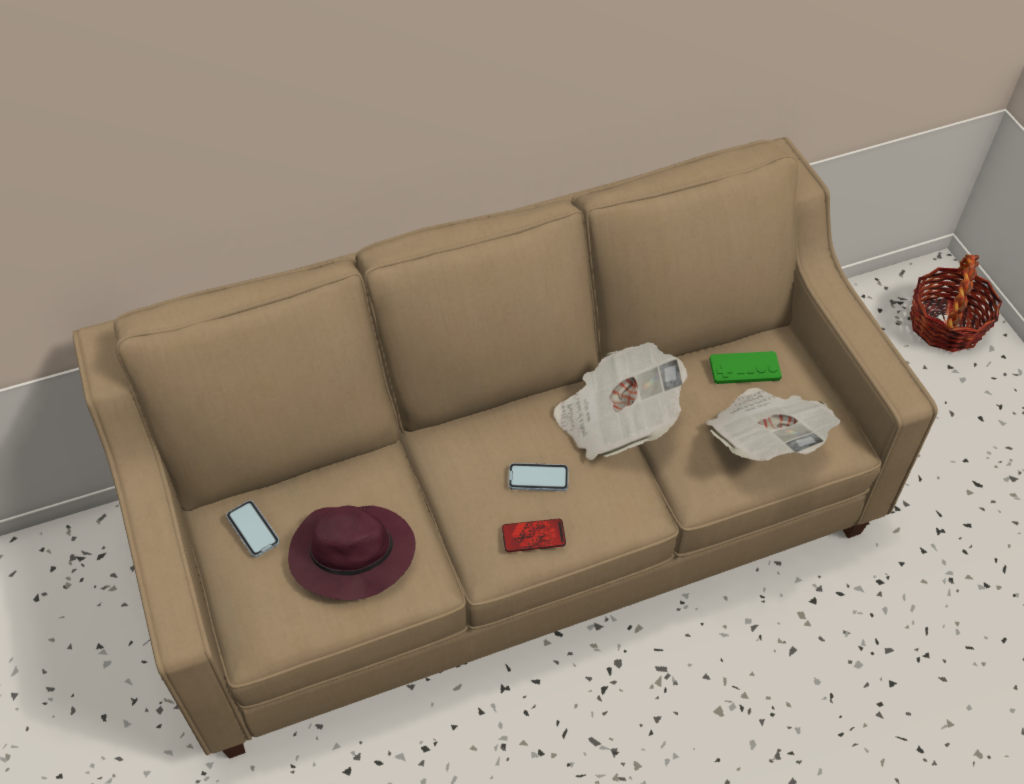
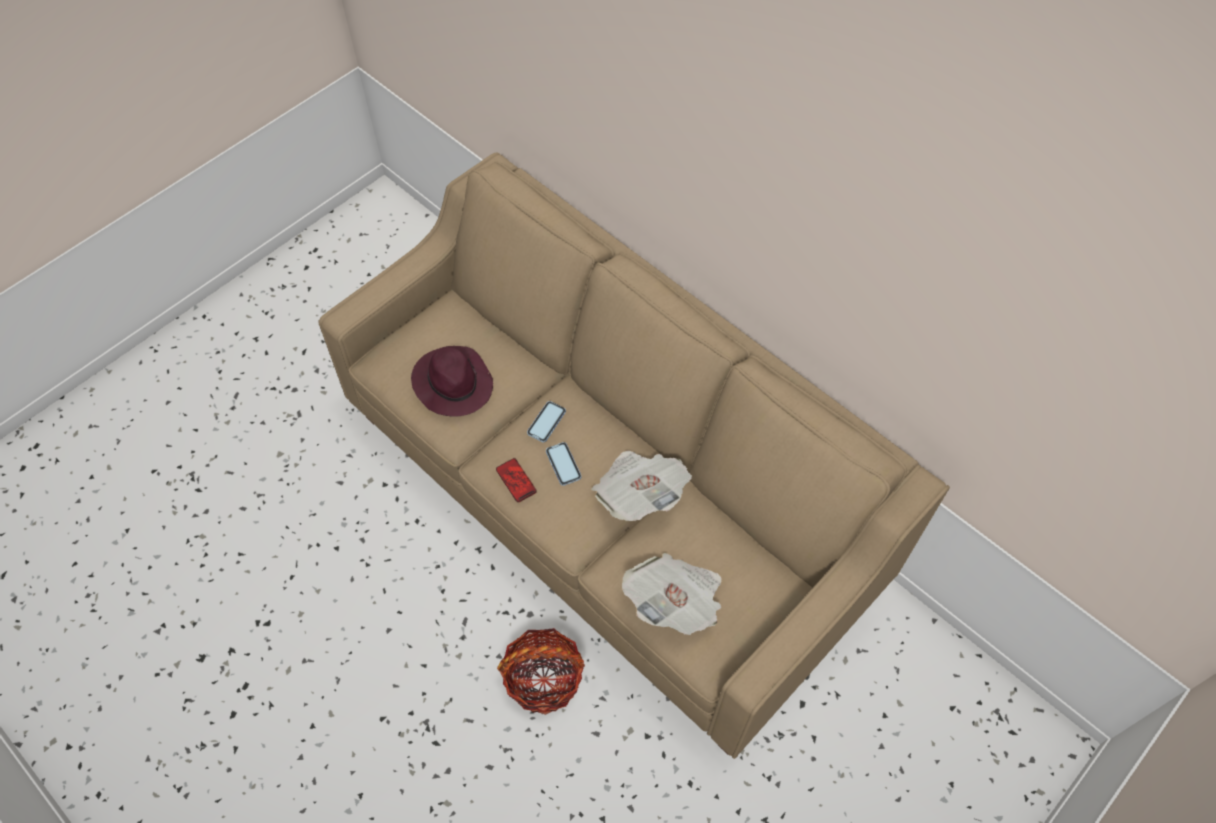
camera: 65 degrees right, 5 degrees up
phone [226,500,280,557] -> phone moved to [527,401,566,442]
green game controller [710,351,782,384] -> none
basket [910,254,1002,352] -> basket moved to [497,628,585,715]

